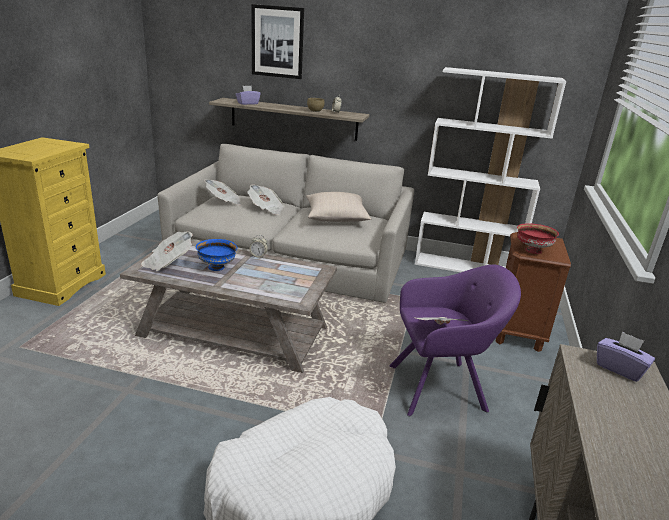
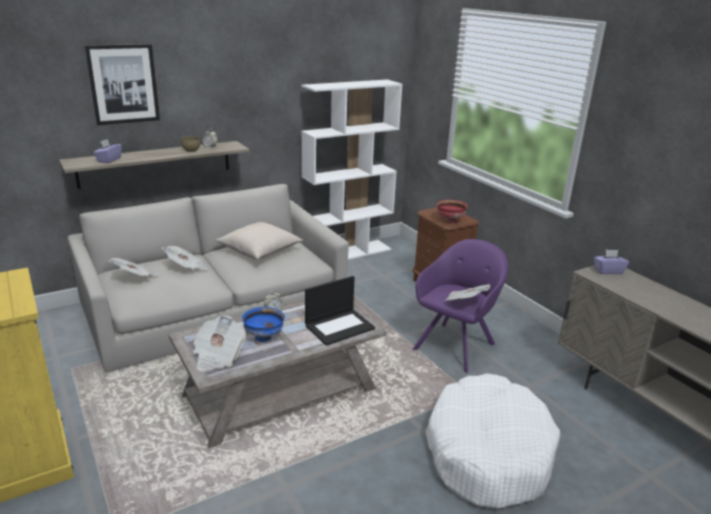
camera: 45 degrees left, 0 degrees up
none -> laptop [305,276,375,346]

